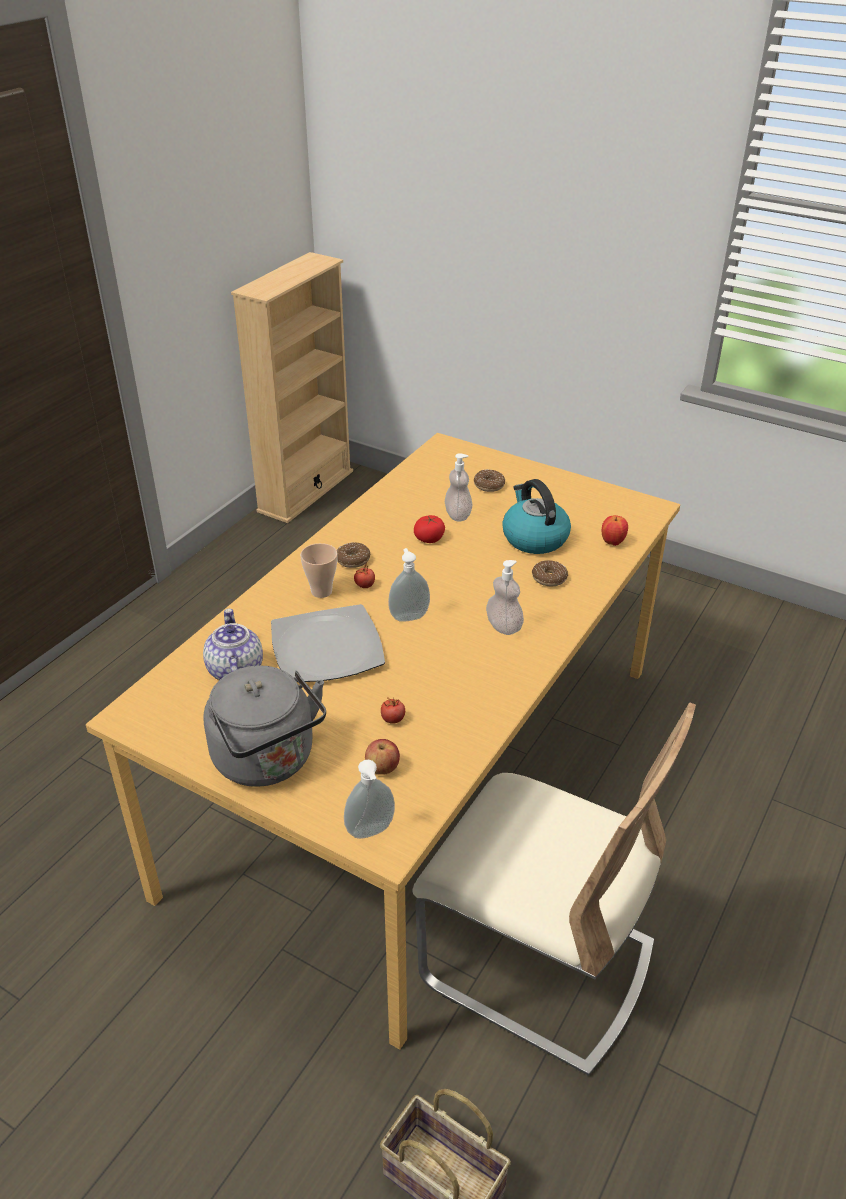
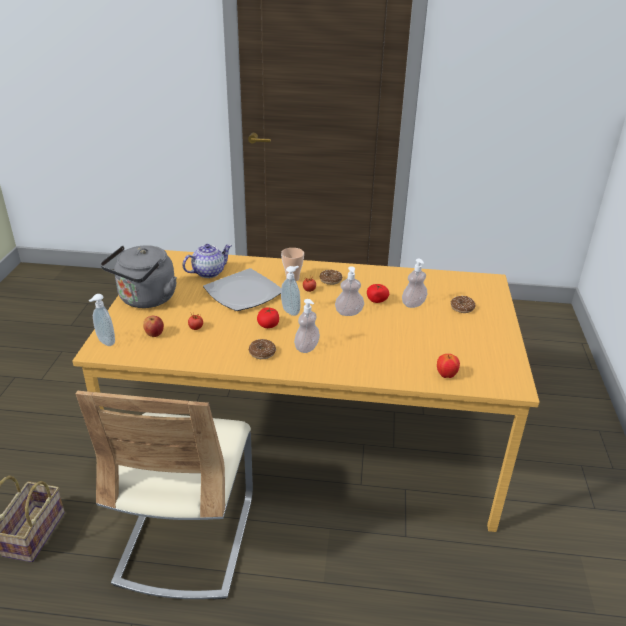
camera: 65 degrees right, 5 degrees down
beige bookcase [231,252,353,523] -> none
kettle [502,479,571,554] -> none
donut [532,560,568,586] -> donut moved to [249,339,276,359]
none -> tomato [257,307,279,328]
none -> soap dispenser [335,266,364,316]

